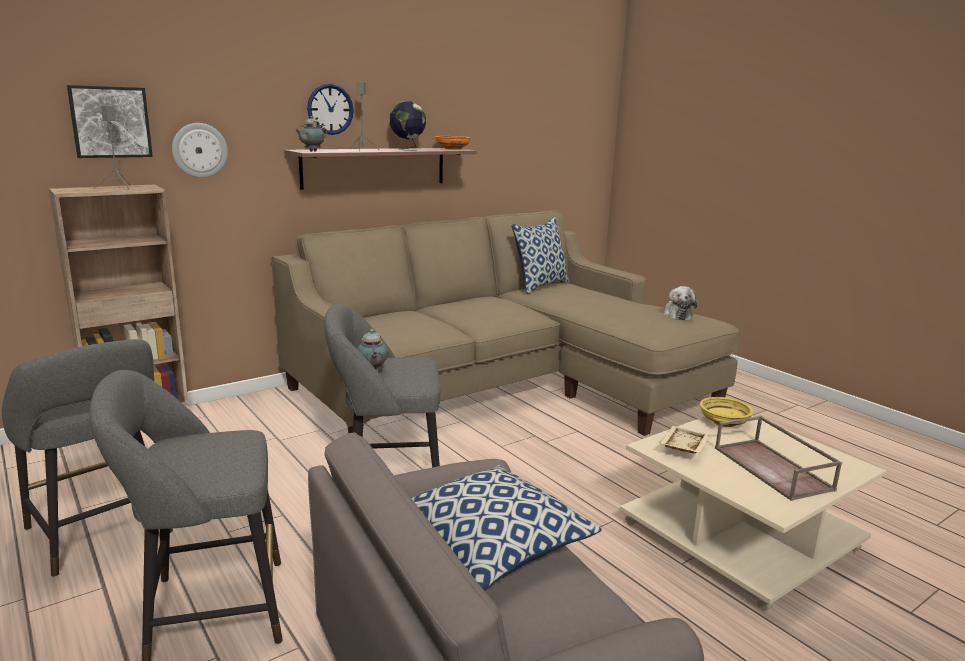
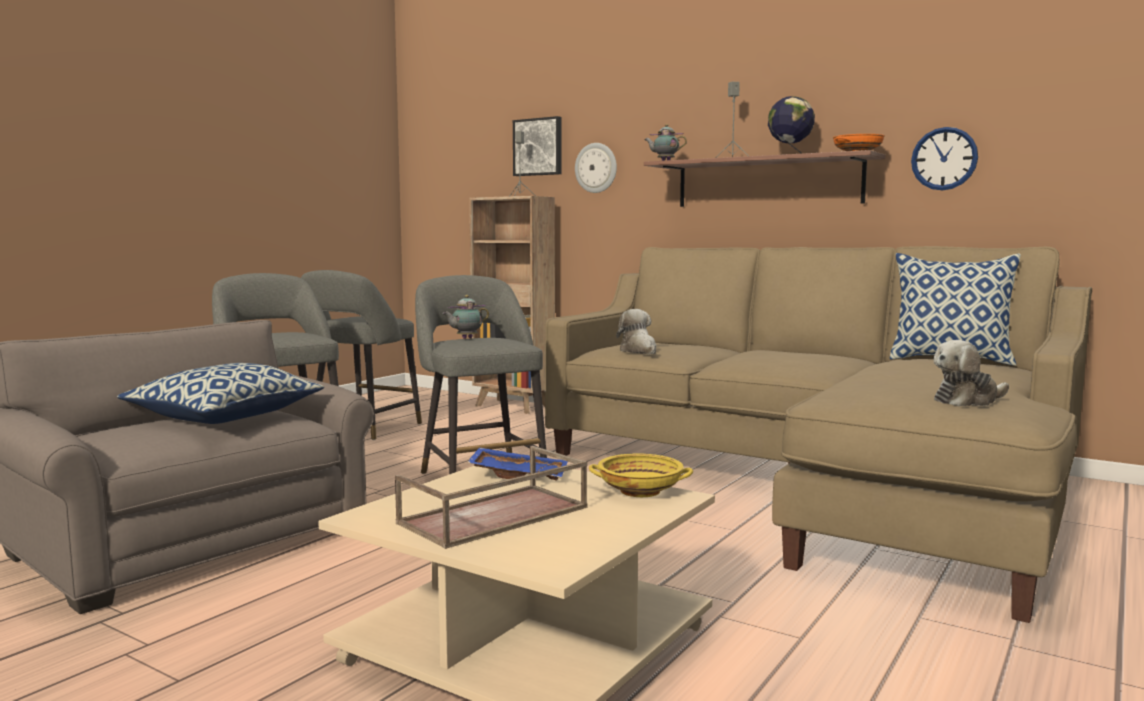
camera: 70 degrees right, 10 degrees down
wall clock [307,84,354,135] -> wall clock moved to [911,127,978,190]
beige tray [660,426,709,454] -> blue tray [467,447,567,481]
none -> plush toy [616,309,656,354]

